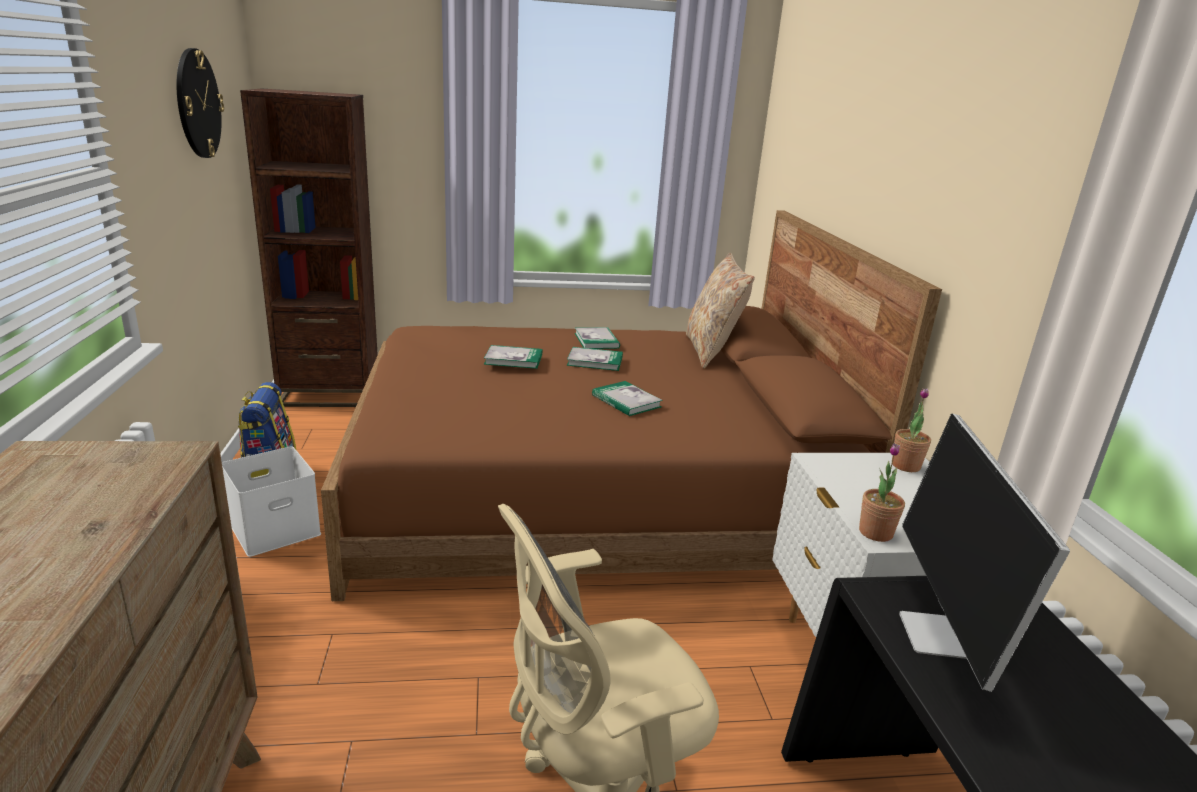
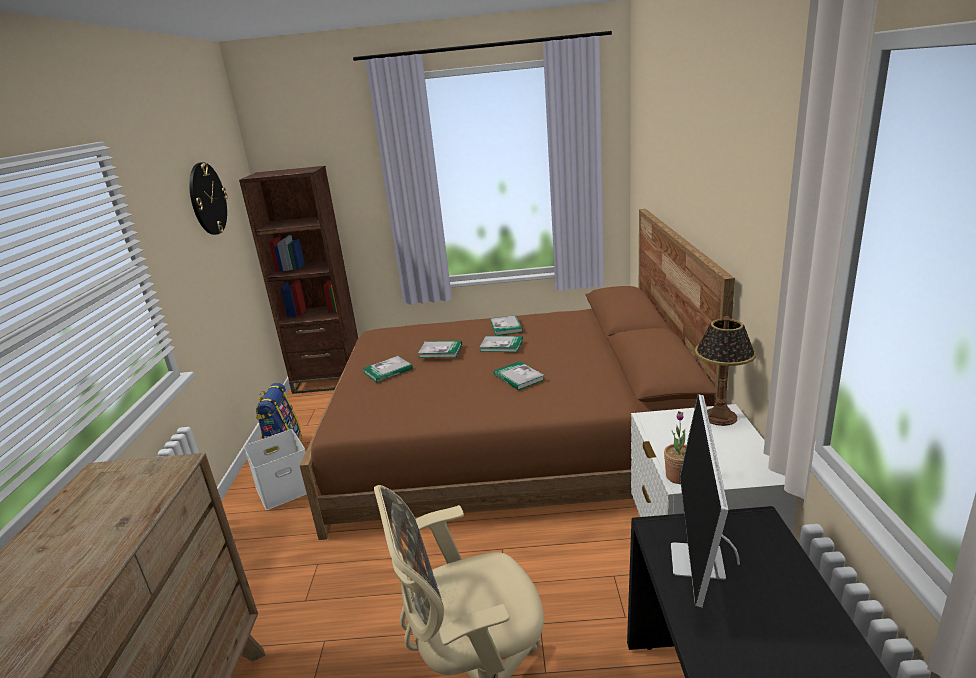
camera: 10 degrees right, 0 degrees up
beige pillow [686,253,755,368] -> none
potted plant [892,388,931,472] -> table lamp [695,316,756,426]
none -> book [363,356,413,383]

